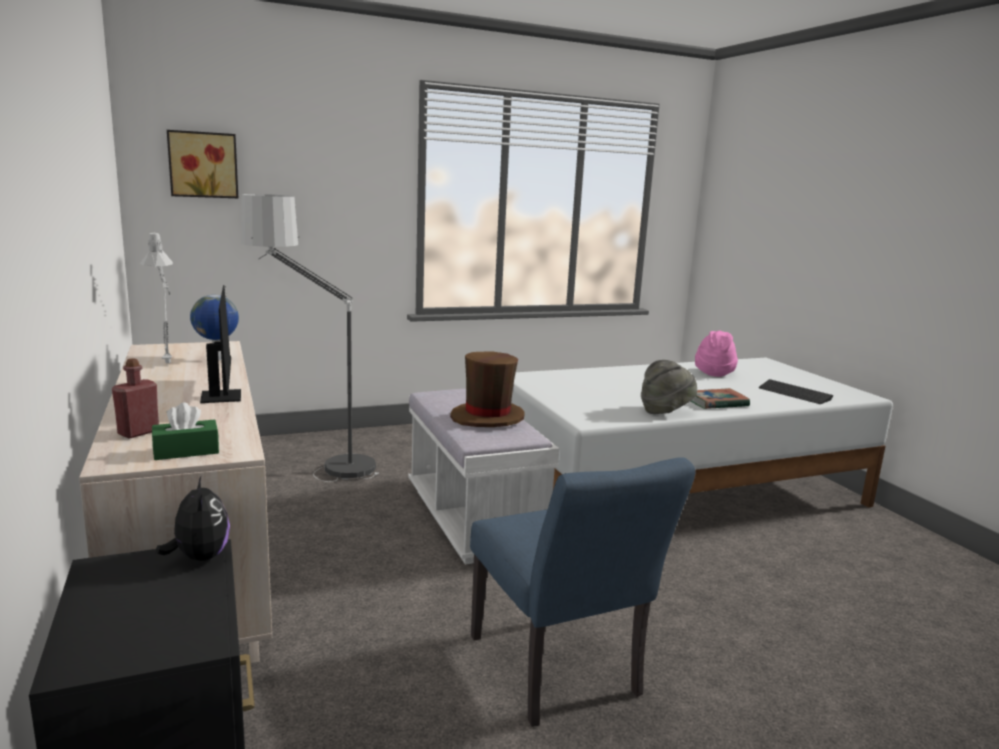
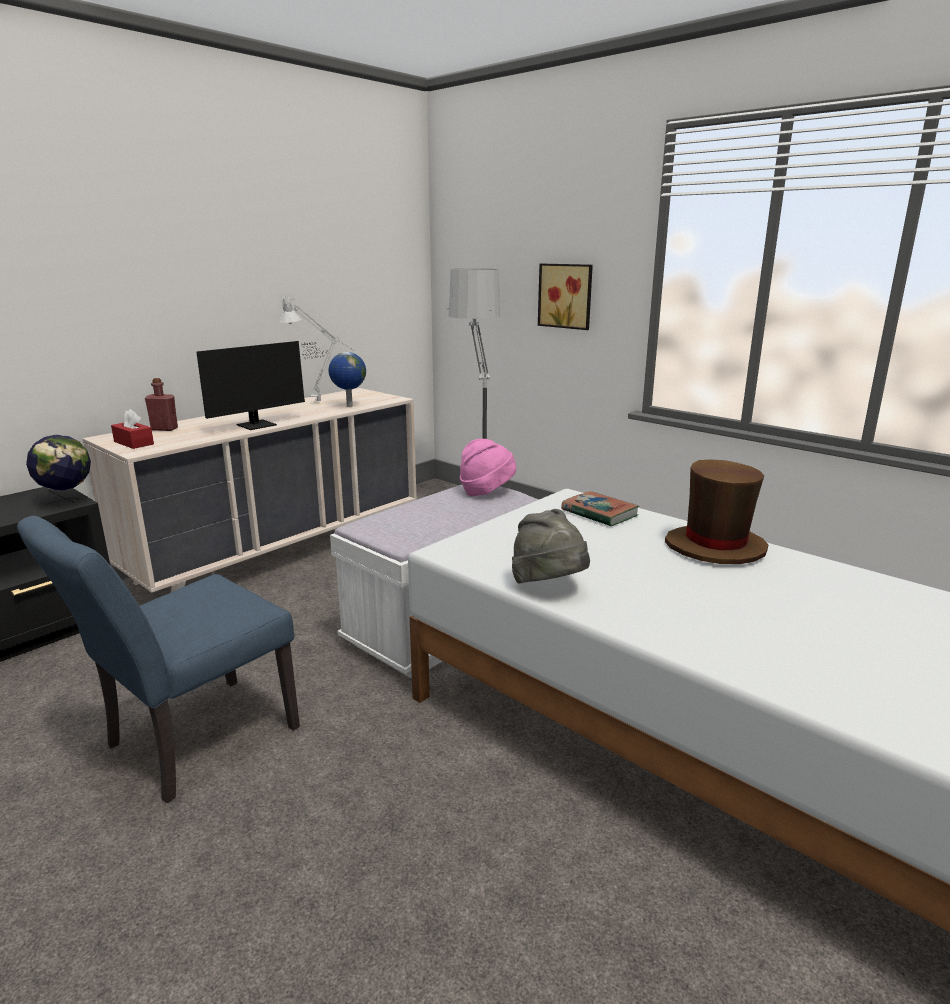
camera: 65 degrees right, 5 degrees up
green tissue box [152,402,219,460] -> red tissue box [111,409,154,449]
plush toy [156,477,230,561] -> globe [26,434,91,510]
picture [167,130,238,198] -> picture moved to [538,264,593,330]
brown hat [450,351,525,427] -> brown hat moved to [665,460,768,564]
book [691,388,750,409] -> book moved to [561,491,639,527]
pink hat [695,330,738,377] -> pink hat moved to [460,439,516,496]
keyboard [759,379,834,404] -> none

